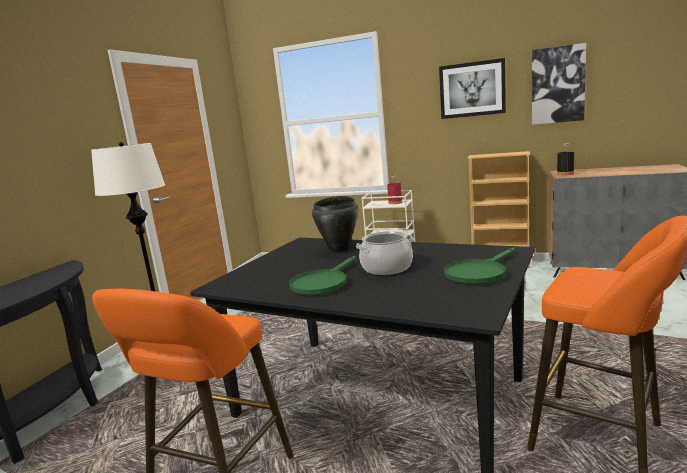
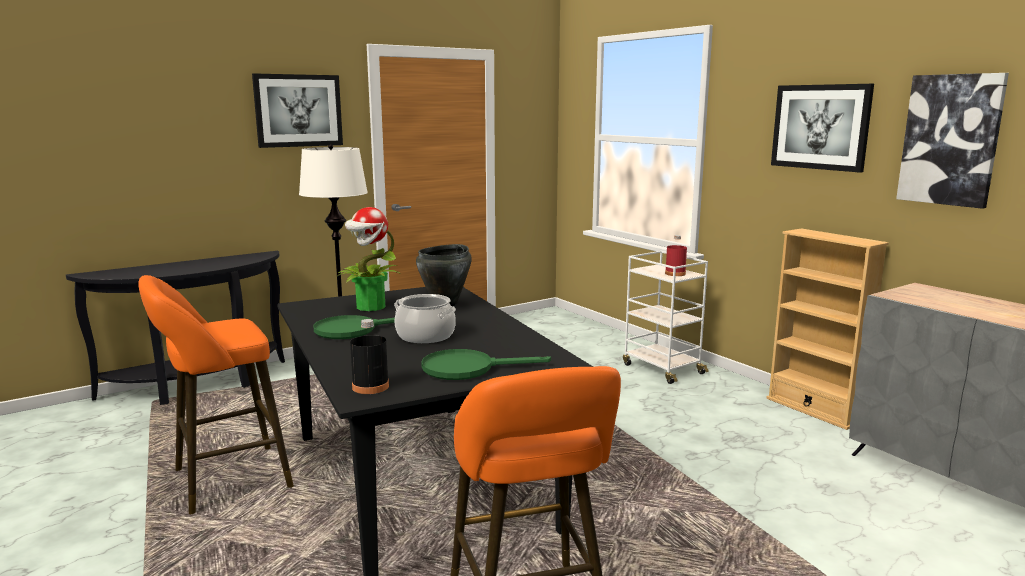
camera: 35 degrees right, 0 degrees up
black bottle [557,143,574,175] -> black bottle moved to [350,319,389,394]
none -> picture [252,73,343,148]
none -> potted plant [336,207,399,311]

